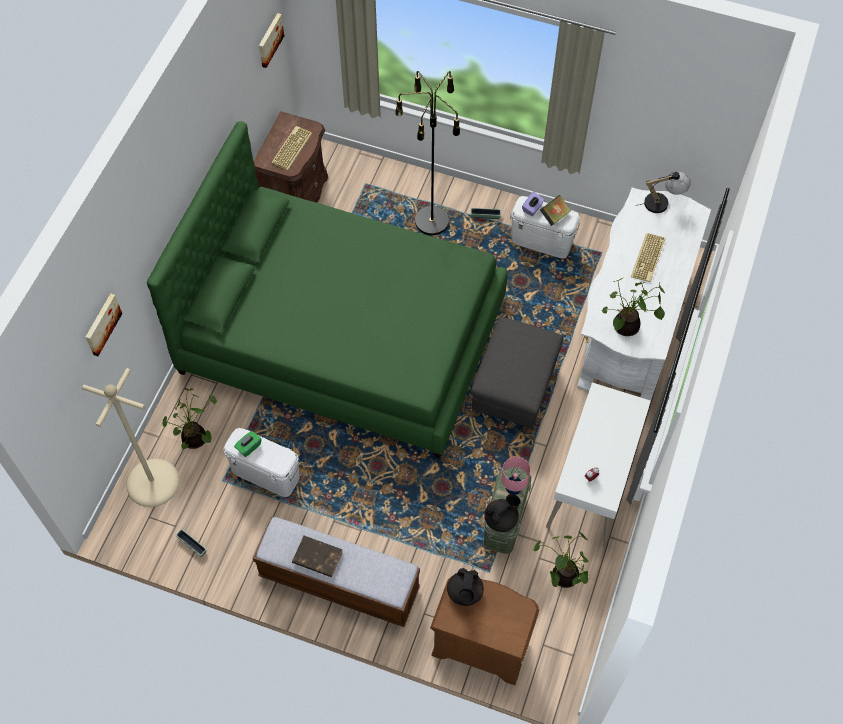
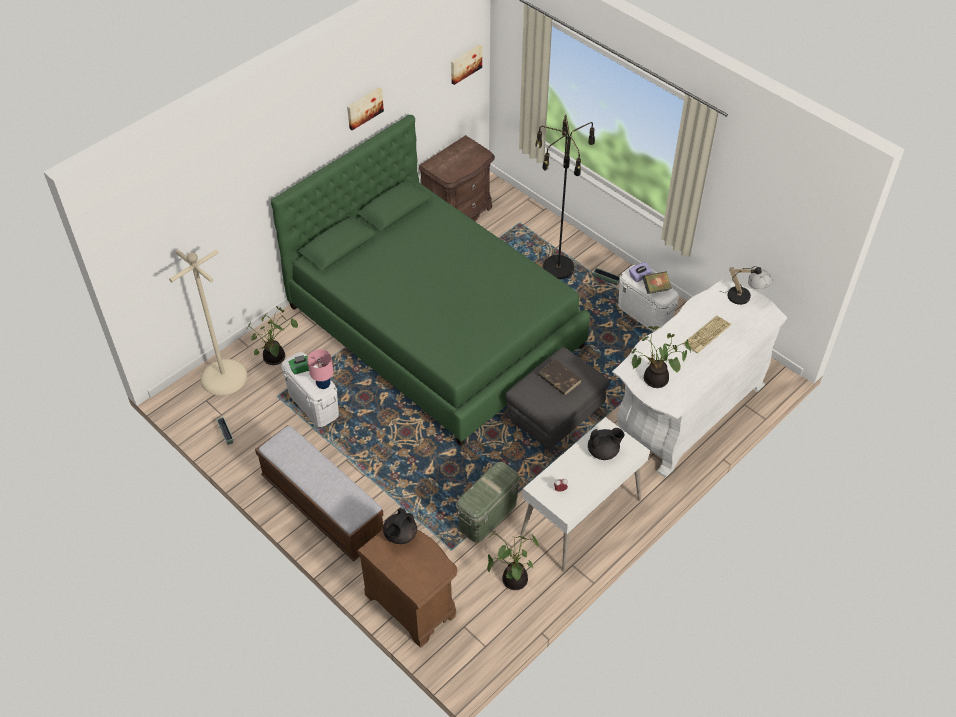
camera: 25 degrees right, 10 degrees down
picture [86,293,122,356] -> picture moved to [347,87,384,130]
keyboard [271,126,312,170] -> none
brown book [292,536,343,577] -> brown book moved to [538,359,582,395]
black teapot [484,494,521,532] -> black teapot moved to [588,428,624,460]
pink table lamp [501,457,530,495] -> pink table lamp moved to [307,349,333,389]

